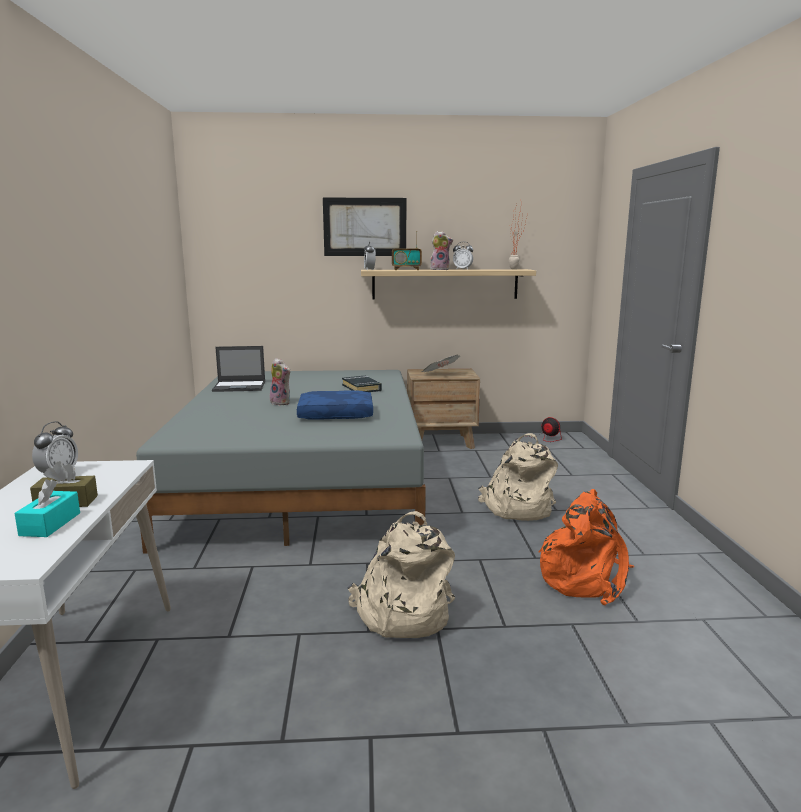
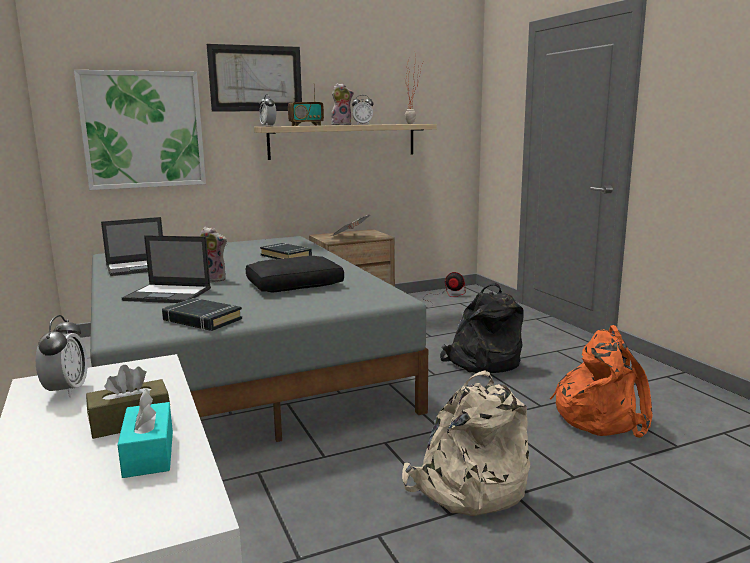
camera: 20 degrees left, 0 degrees up
blue pillow [297,390,373,420] -> black pillow [246,256,344,292]
beige backpack [478,433,558,521] -> black backpack [440,283,524,373]
none -> picture [74,70,206,190]
none -> laptop [122,235,211,303]
none -> black book [162,298,242,331]

